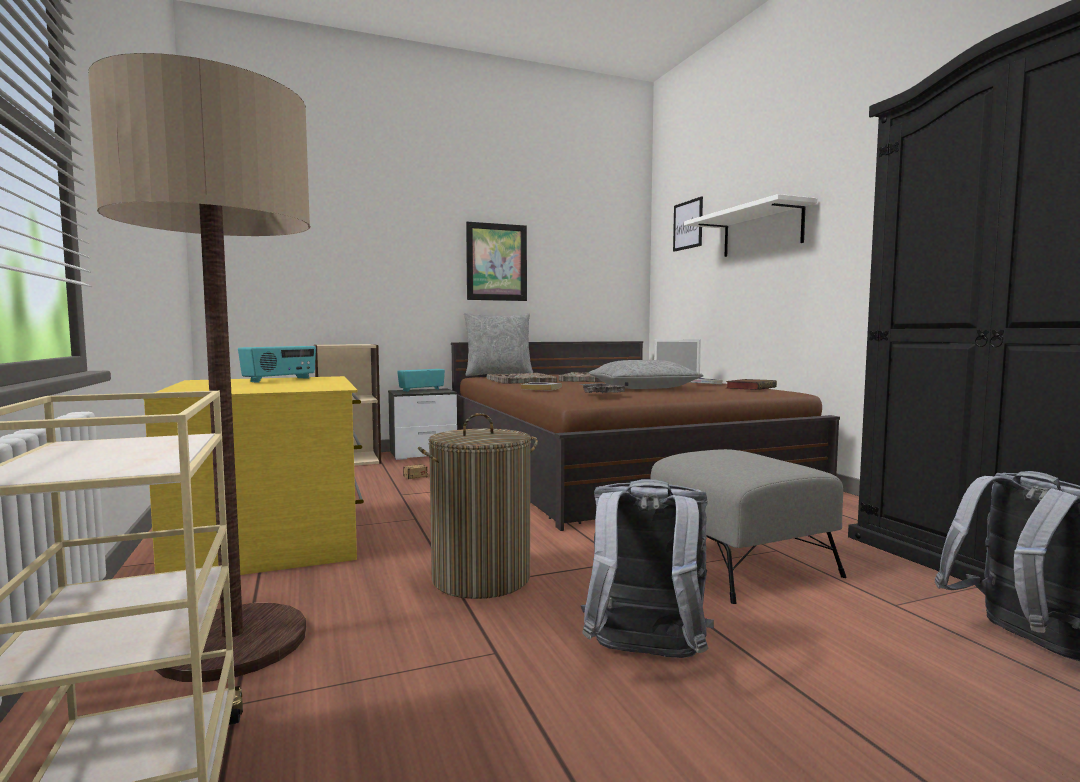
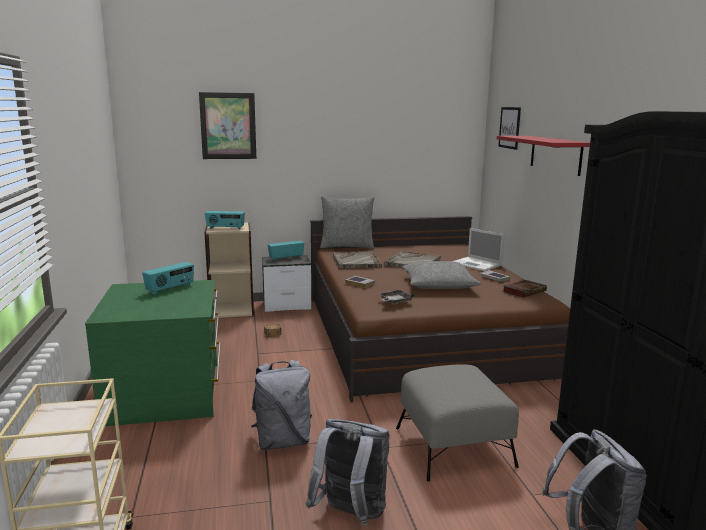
camera: 10 degrees right, 10 degrees up
floor lamp [88,53,310,682] -> none
yellow dresser [144,376,364,575] -> green dresser [85,280,221,426]
laundry basket [418,413,538,599] -> grey backpack [251,360,312,450]
picture [466,222,527,301] -> picture moved to [199,92,256,159]
white shelf [684,194,818,257] -> red shelf [497,136,590,176]
none -> radio [205,211,245,230]

